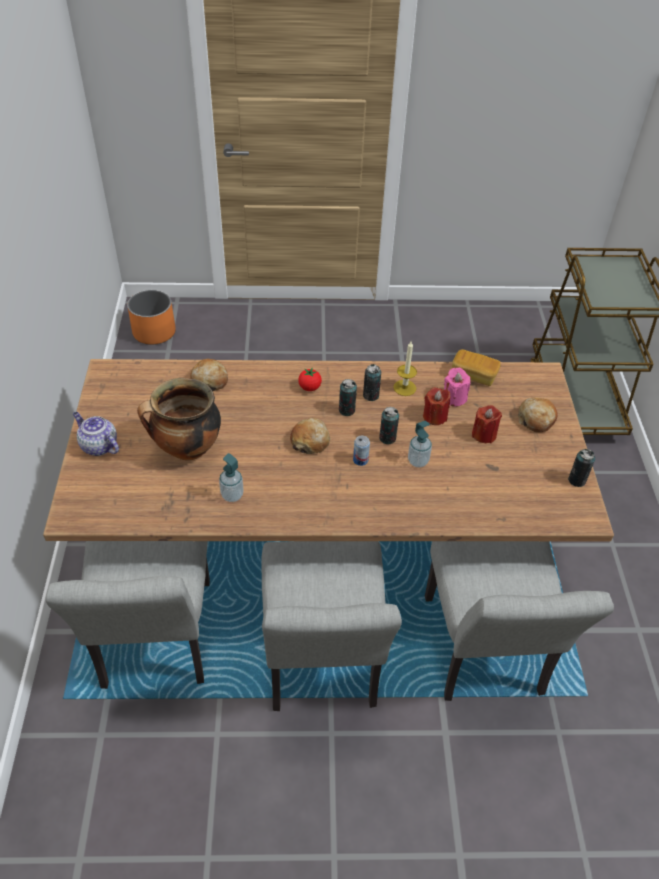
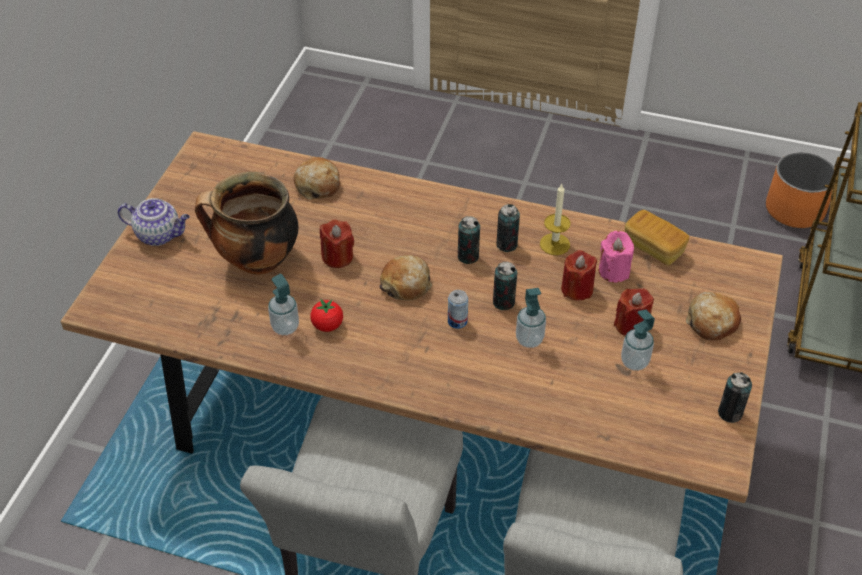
camera: 20 degrees right, 0 degrees up
grey chair [46,541,210,689] -> none
teapot [73,412,119,456] -> teapot turned 135 degrees clockwise [118,198,190,246]
orange planter [127,290,176,345] -> orange planter moved to [766,152,834,228]
tomato [298,367,322,391] -> tomato moved to [311,299,343,332]
none -> red candle [320,219,354,268]
none -> soap dispenser [621,310,655,371]

